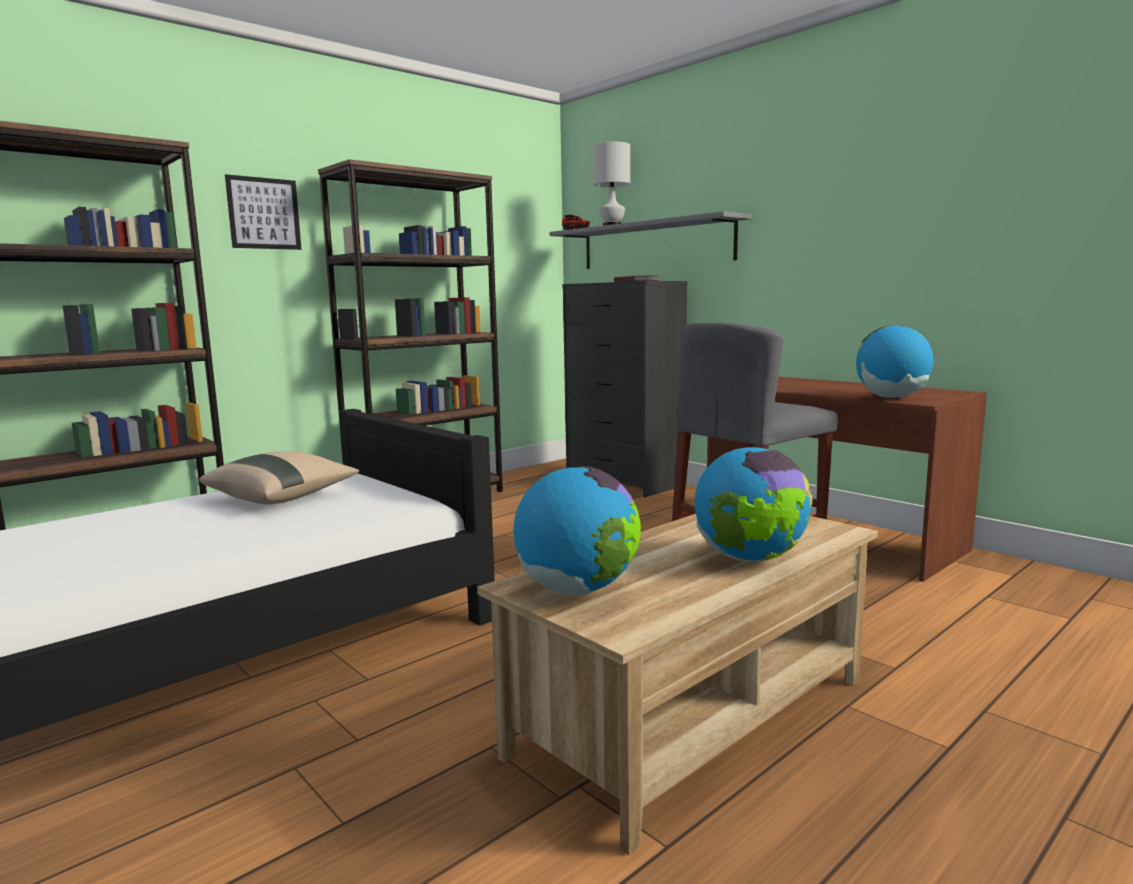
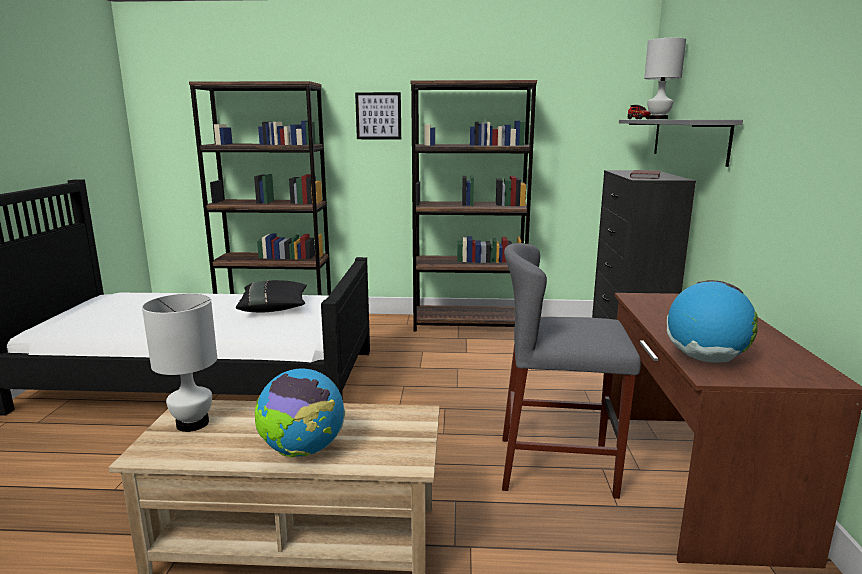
camera: 45 degrees right, 5 degrees up
beige pillow [199,451,359,505] -> black pillow [236,280,307,312]
globe [514,466,641,595] -> white table lamp [142,294,217,432]

